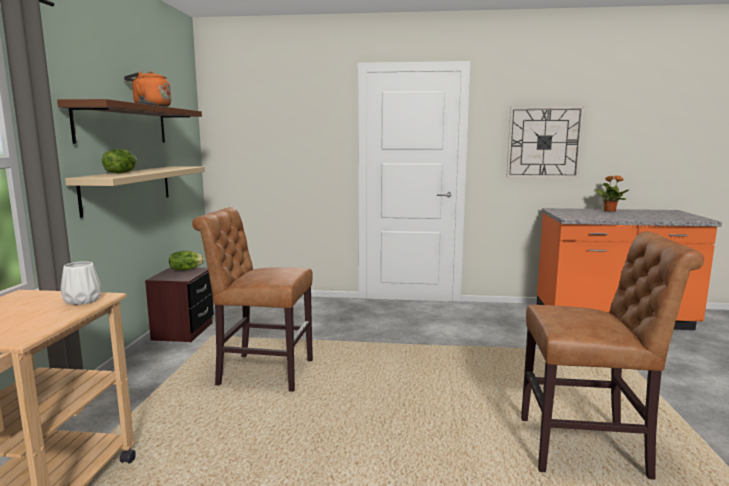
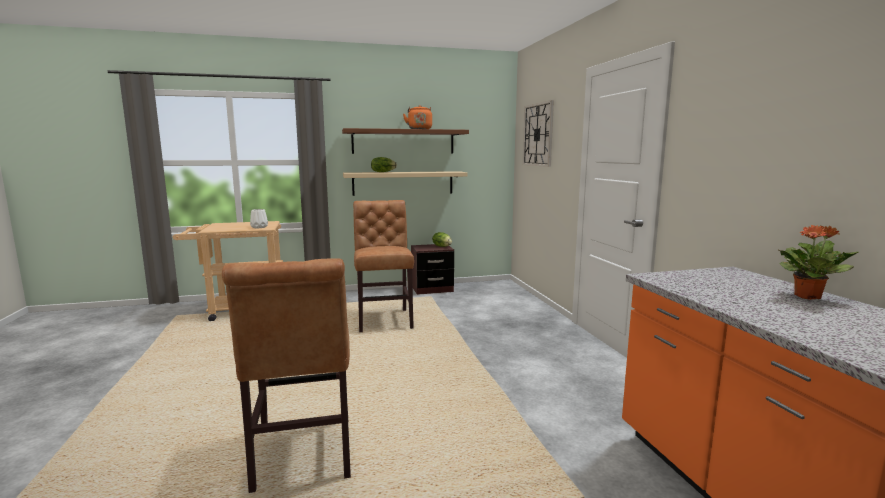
camera: 70 degrees right, 0 degrees up
wall clock [506,106,584,178] -> wall clock moved to [522,100,554,167]

